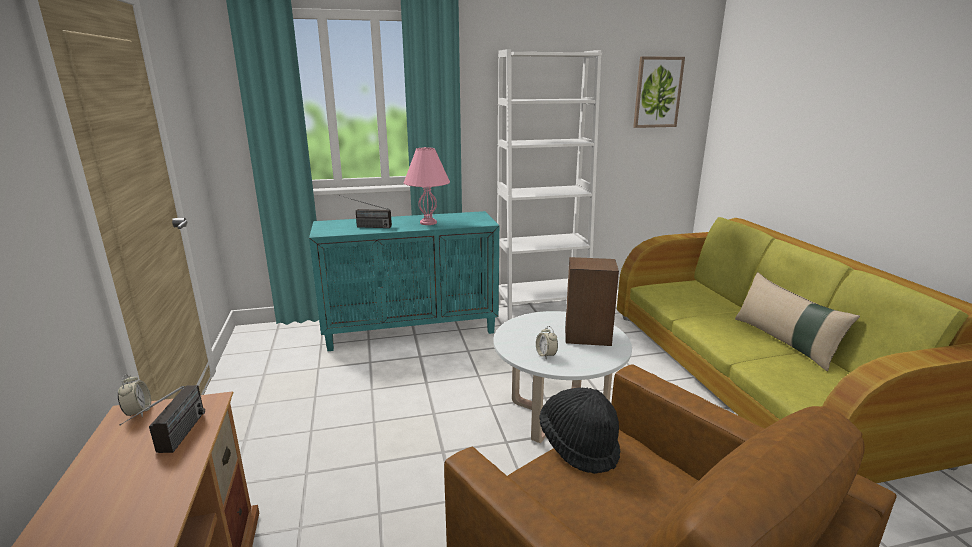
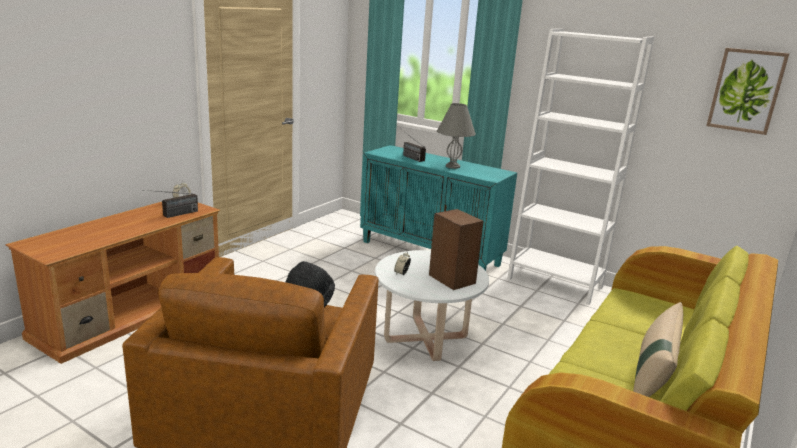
camera: 45 degrees right, 0 degrees up
pink table lamp [403,147,450,225] -> grey table lamp [437,103,476,169]

